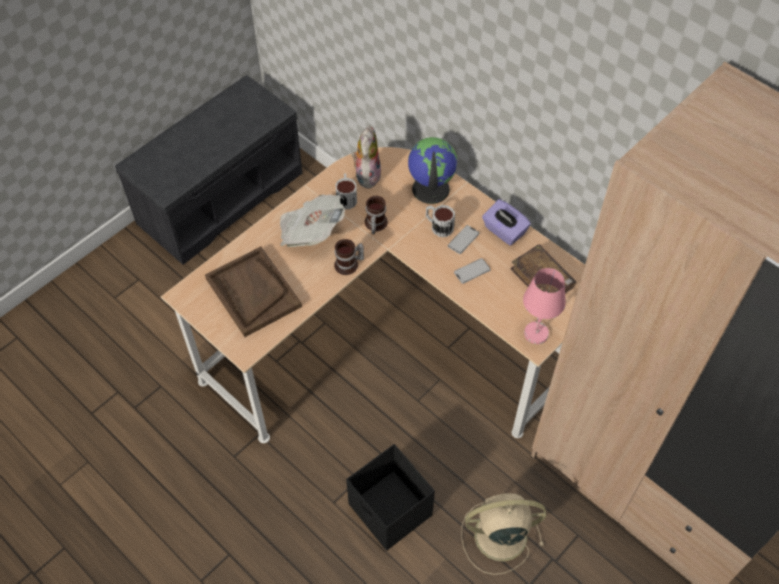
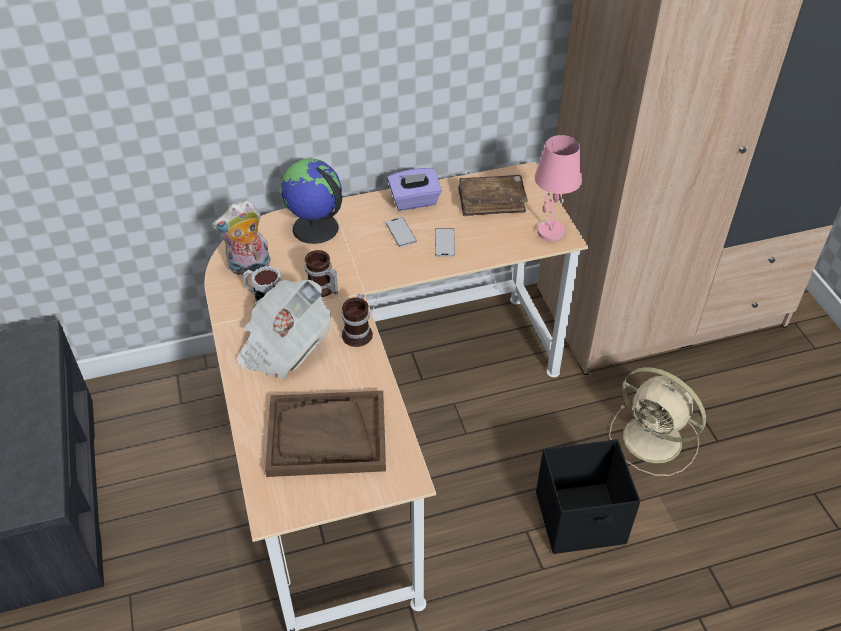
camera: 60 degrees left, 10 degrees down
plush toy [351,125,381,189] -> plush toy turned 60 degrees counterclockwise [212,200,271,275]
mug [426,205,455,237] -> none
beige fan [461,493,546,575] -> beige fan turned 75 degrees counterclockwise [609,367,706,476]

